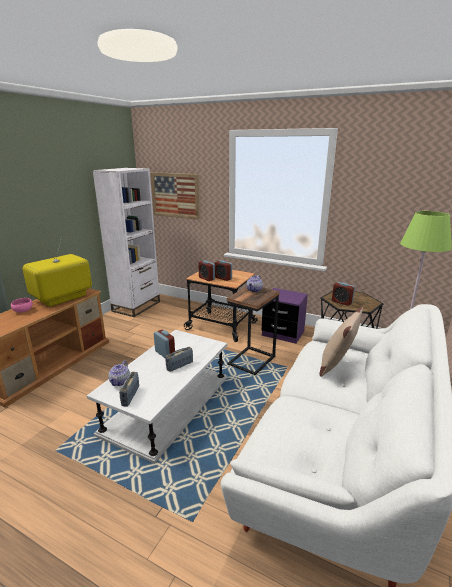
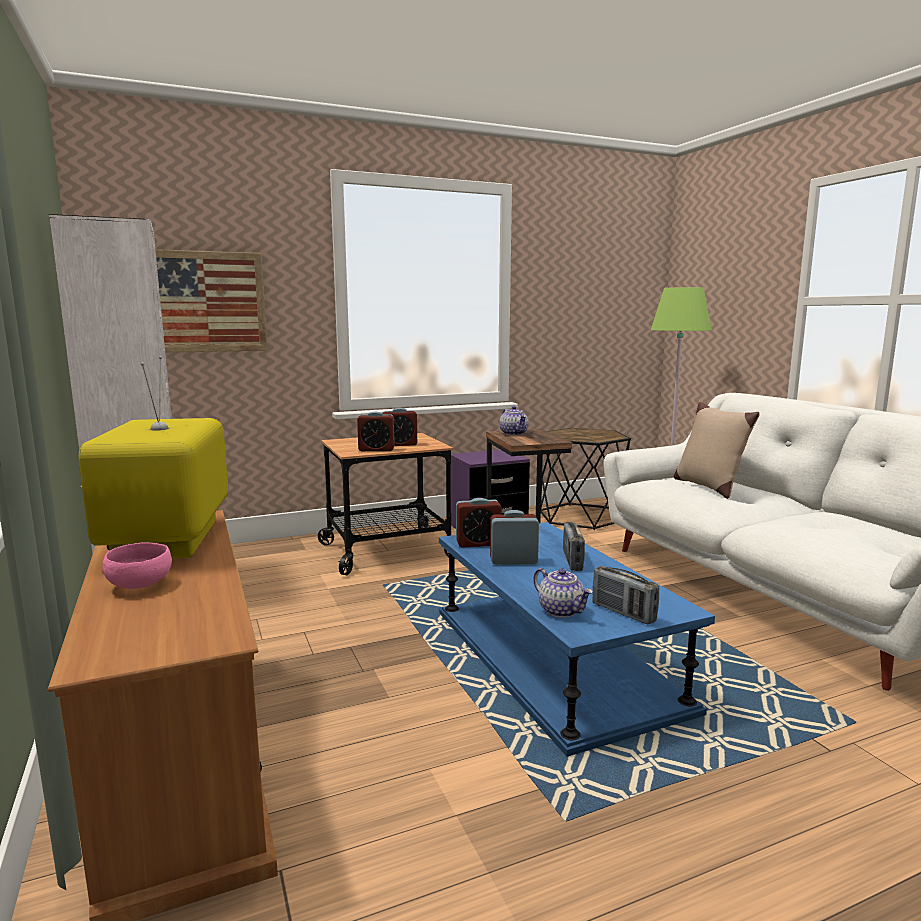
camera: 50 degrees left, 10 degrees down
white coffee table [87,330,227,464] -> blue coffee table [439,522,715,757]
alarm clock [332,282,355,306] -> alarm clock moved to [456,498,502,548]

